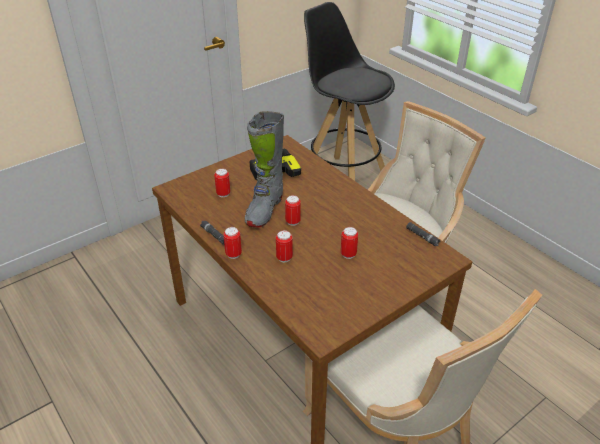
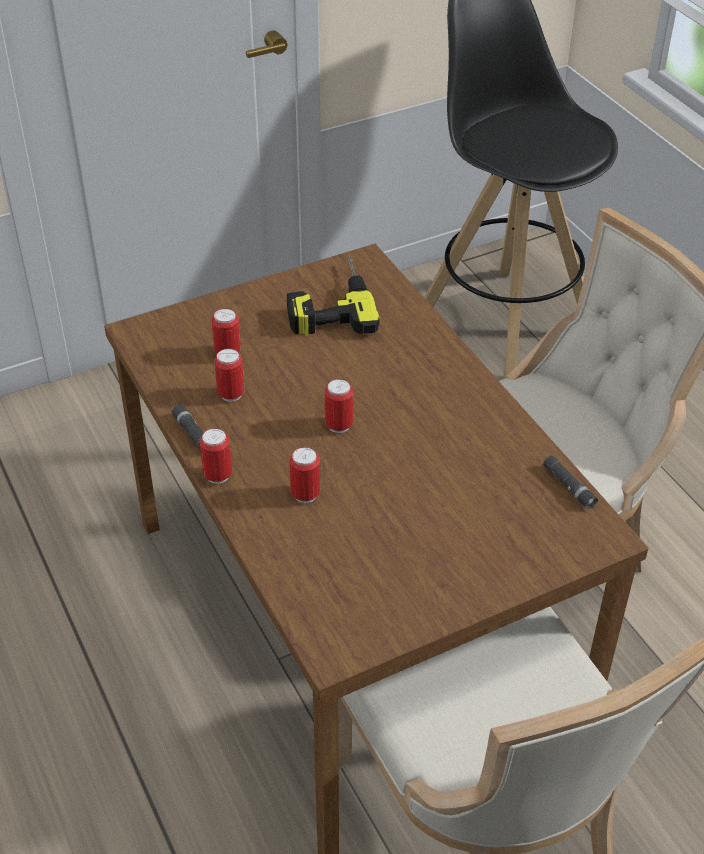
camera: 10 degrees right, 5 degrees up
grey boot [245,111,284,228] -> none
can [341,227,358,259] -> can moved to [214,348,244,402]

